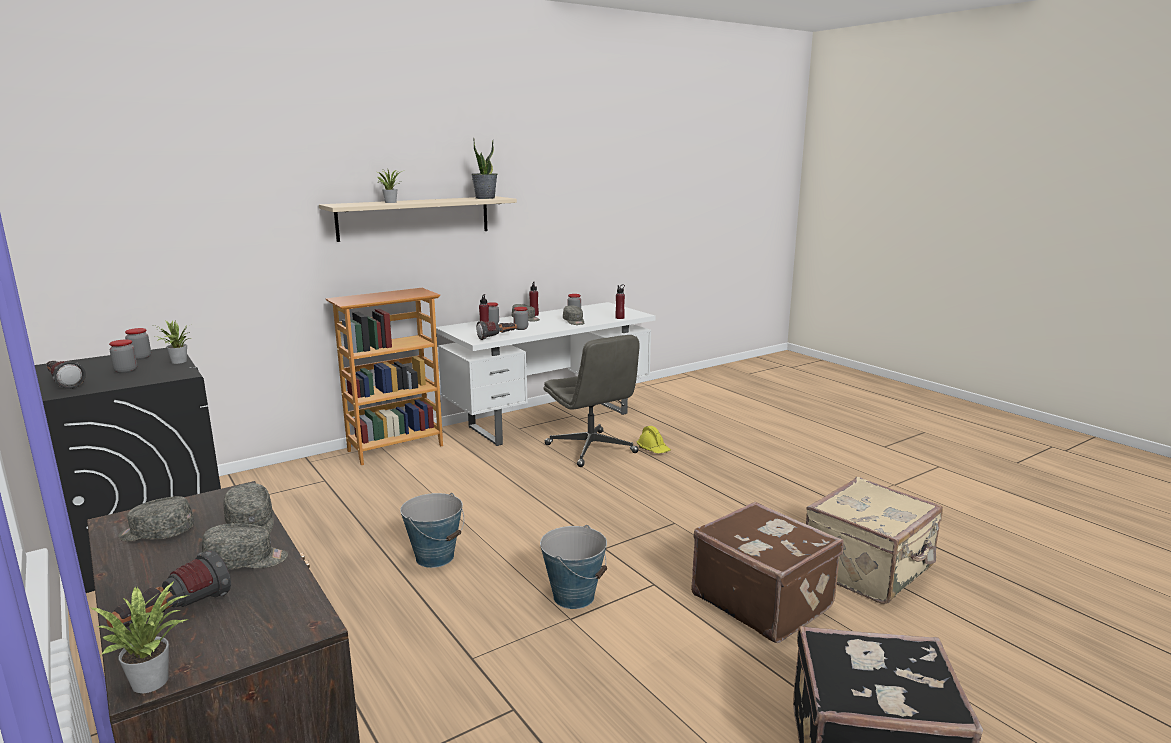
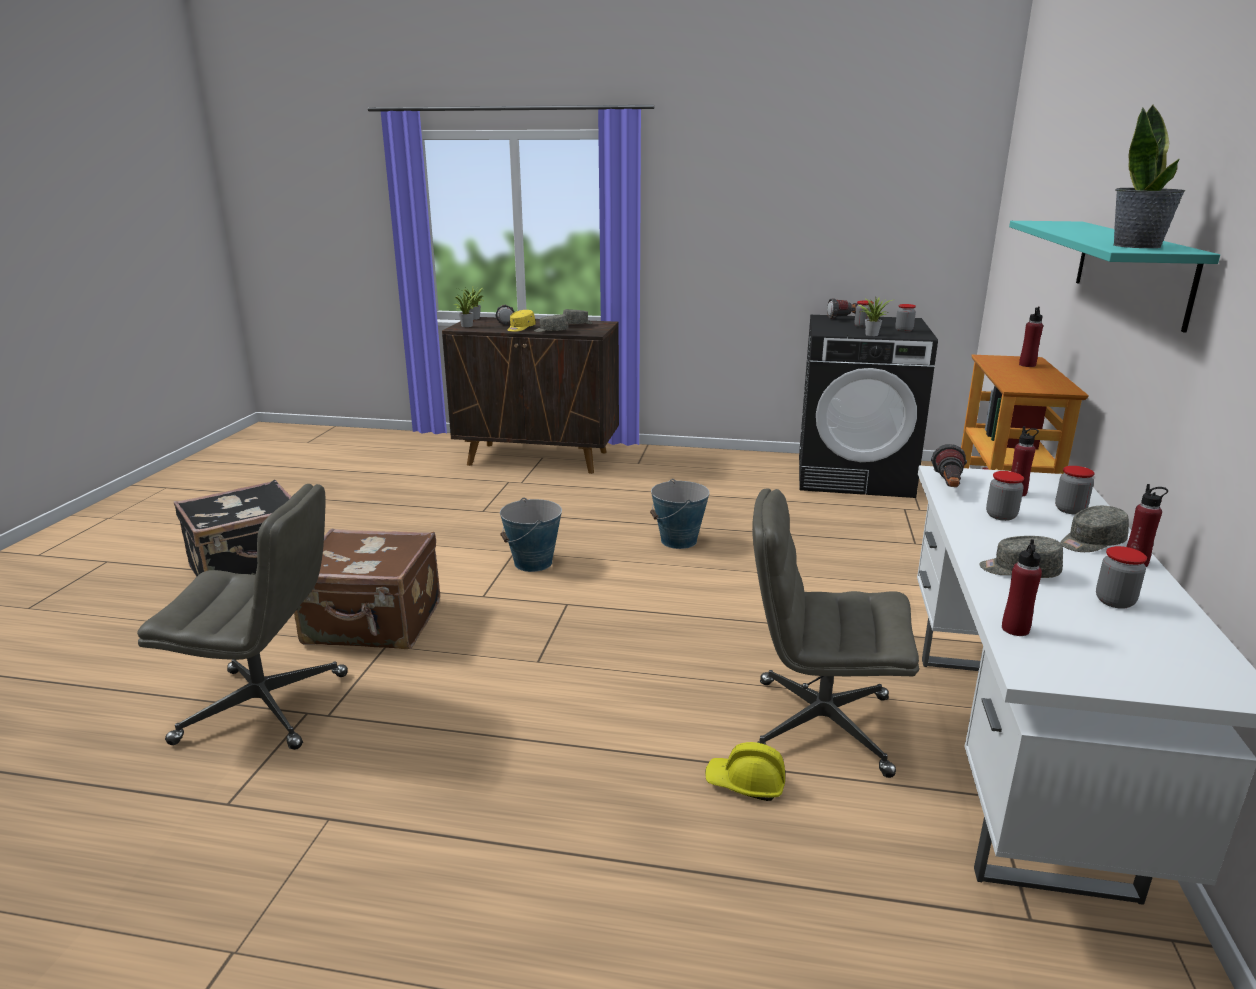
camera: 135 degrees right, 5 degrees up
grey cap [202,523,288,570] -> yellow cap [507,310,536,332]
beige shelf [319,196,517,242] -> turquoise shelf [1009,221,1220,333]
potted plant [375,168,402,203] -> potted plant moved to [454,291,482,327]
beige suitcase [806,477,943,604] -> grey office chair [137,484,348,750]
none -> red bottle [1019,307,1043,367]

